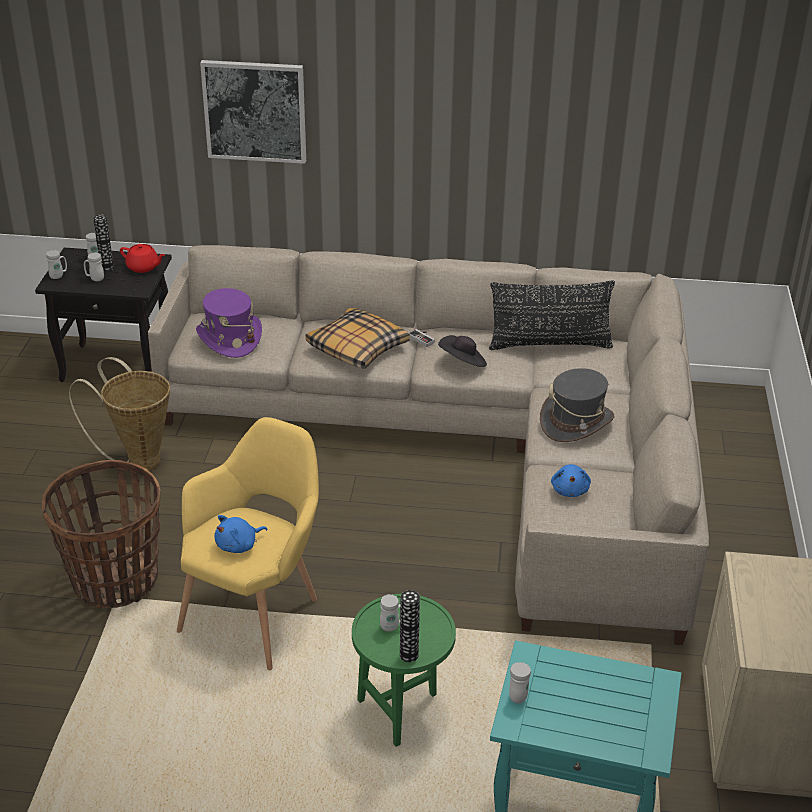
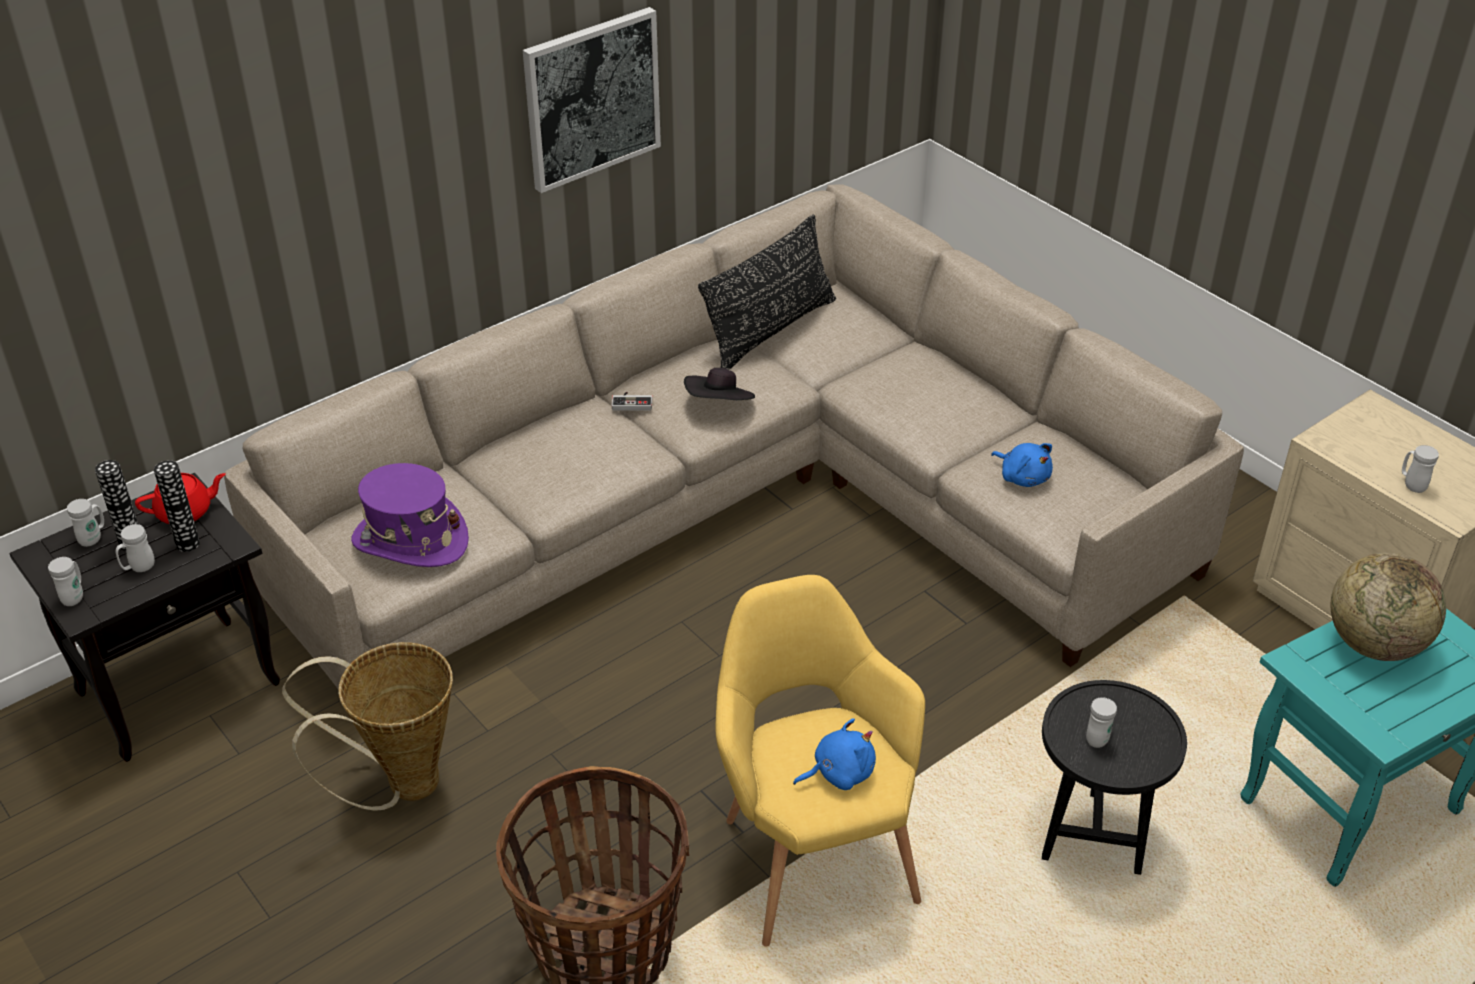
camera: 45 degrees left, 5 degrees up
picture [200,60,306,164] -> picture moved to [523,7,661,193]
blue plush toy [214,515,267,553] -> blue plush toy turned 120 degrees counterclockwise [793,718,876,790]
pillow [305,308,410,369] -> none
green side table [352,594,456,747] -> black side table [1042,680,1187,875]
vase [400,590,420,662] -> vase moved to [154,460,200,552]
white mug [509,662,531,704] -> white mug moved to [1402,445,1439,493]
grey hat [540,368,614,442] -> none
none -> globe [1331,553,1446,661]

